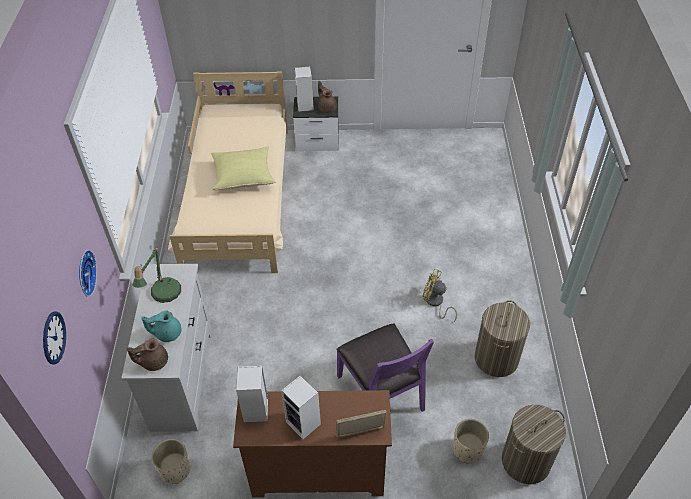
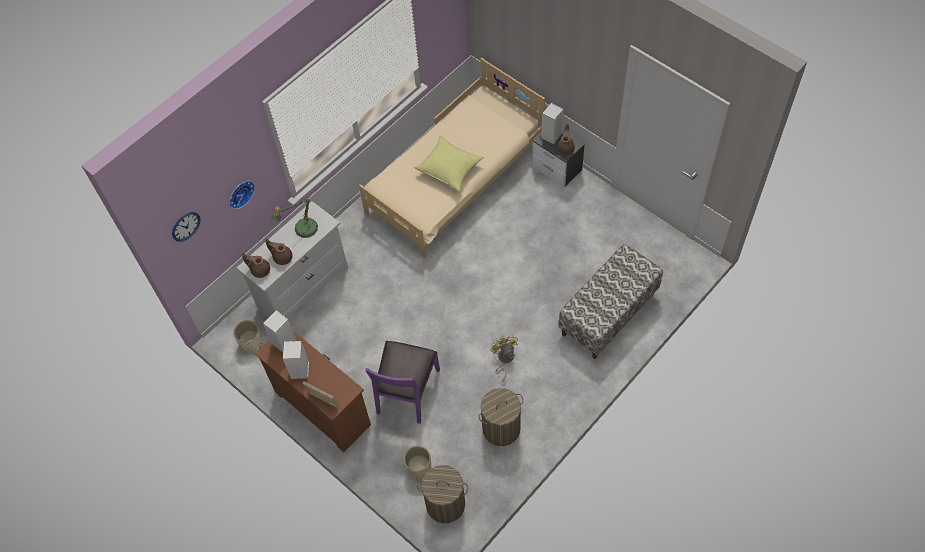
camera: 45 degrees right, 10 degrees up
turquoise teapot [141,310,182,342] -> brown teapot [265,239,293,265]
none -> bench [558,244,663,359]

